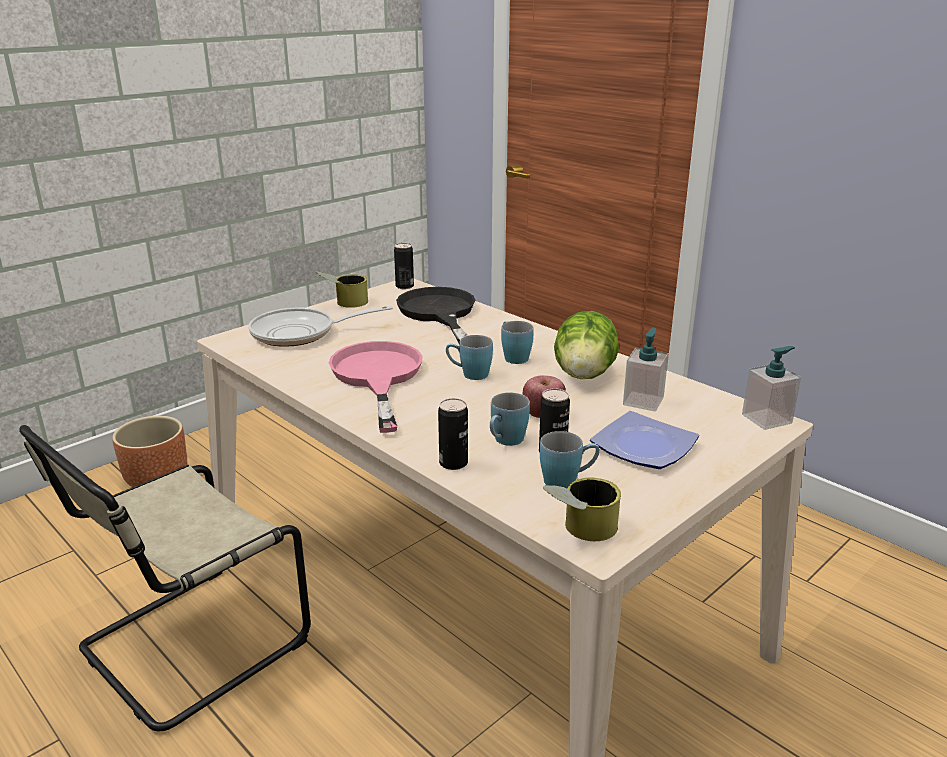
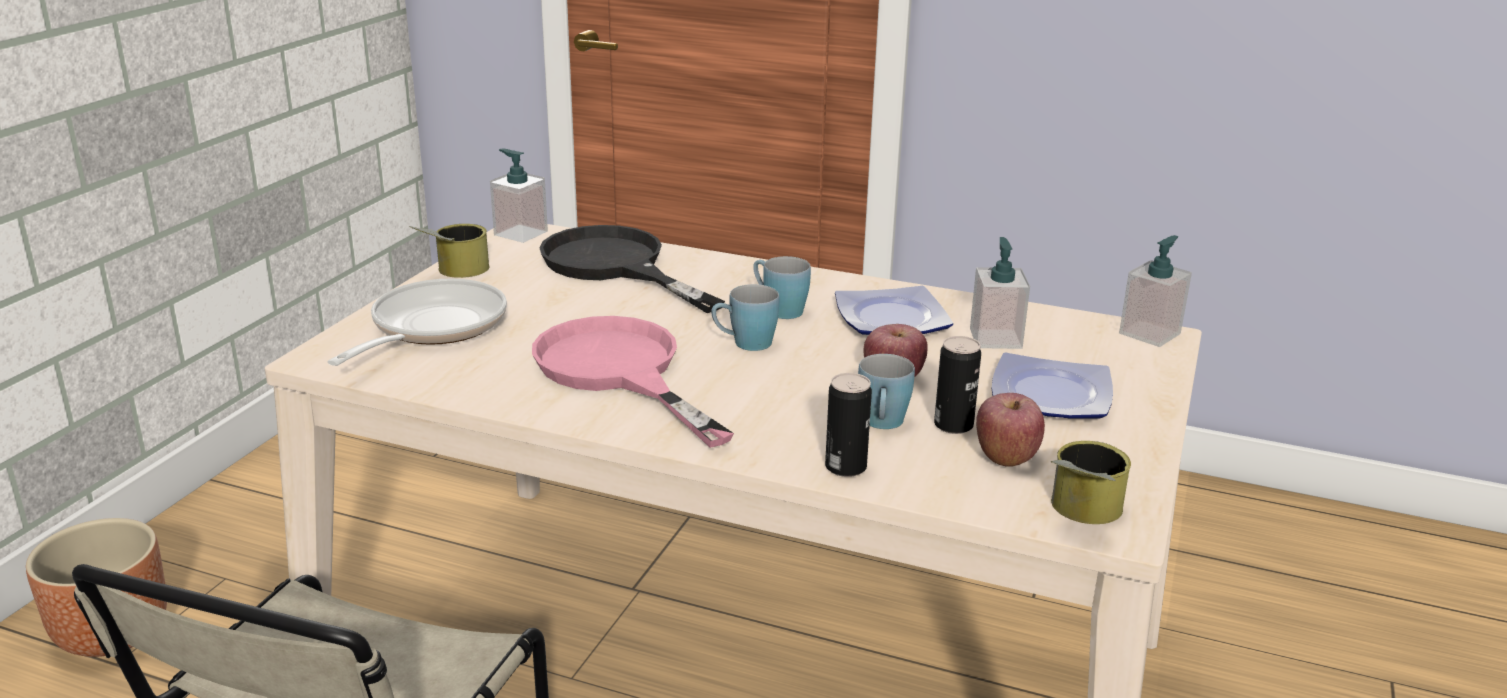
camera: 25 degrees left, 0 degrees up
frying pan [248,305,393,347] -> frying pan turned 150 degrees clockwise [327,279,507,366]
can [394,243,414,289] -> soap dispenser [490,149,548,243]
blue mug [540,431,600,489] -> apple [976,393,1045,467]
lettuce [554,311,619,379] -> plate [835,286,953,335]

